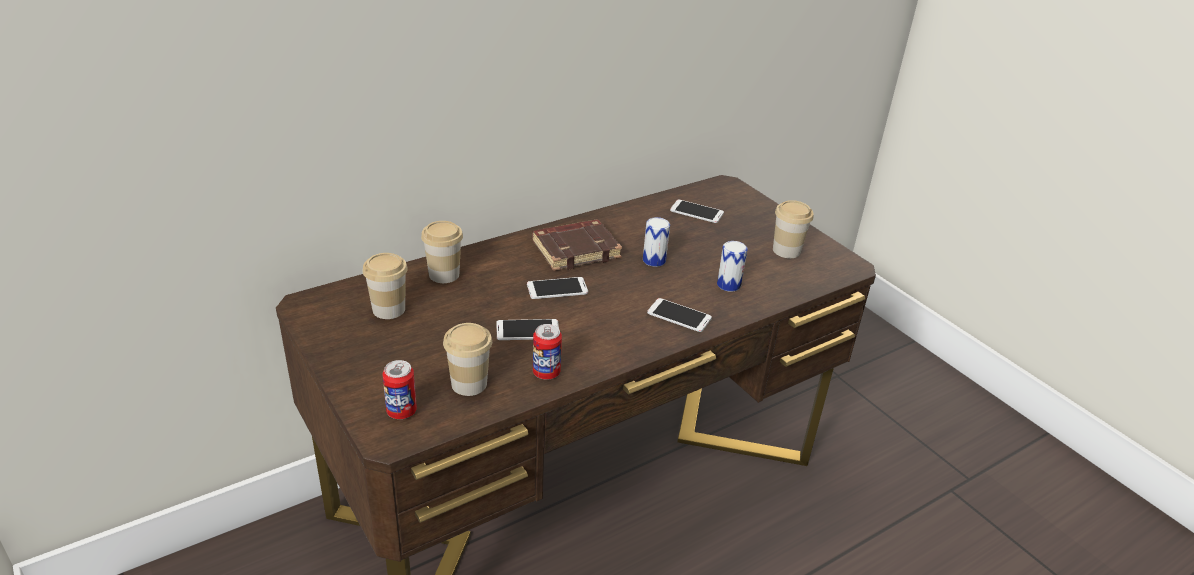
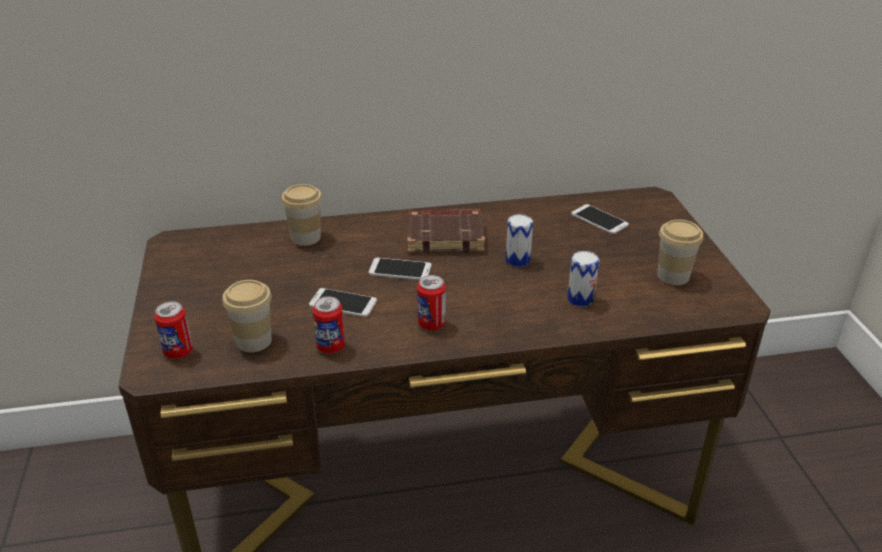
camera: 25 degrees right, 0 degrees up
cup [362,253,408,319] -> none
phone [647,298,712,332] -> none
none -> can [417,275,446,330]

